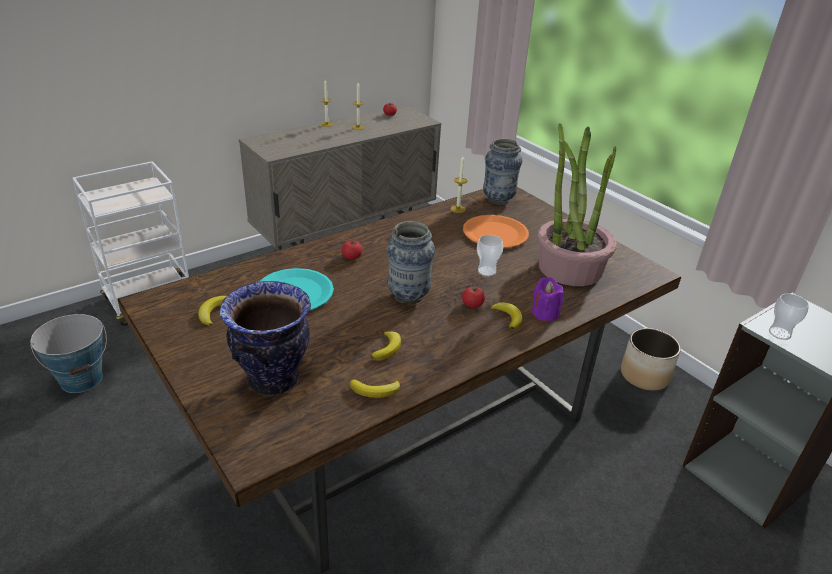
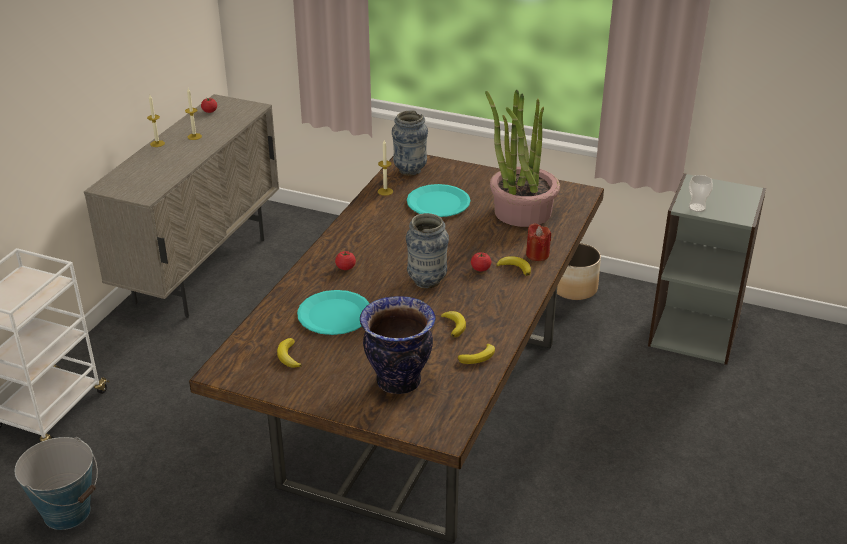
camera: 30 degrees left, 0 degrees up
orange plate [463,215,529,248] -> turquoise plate [407,184,470,217]
cup [477,235,503,277] -> none
purple candle [532,277,564,322] -> red candle [526,223,551,261]

